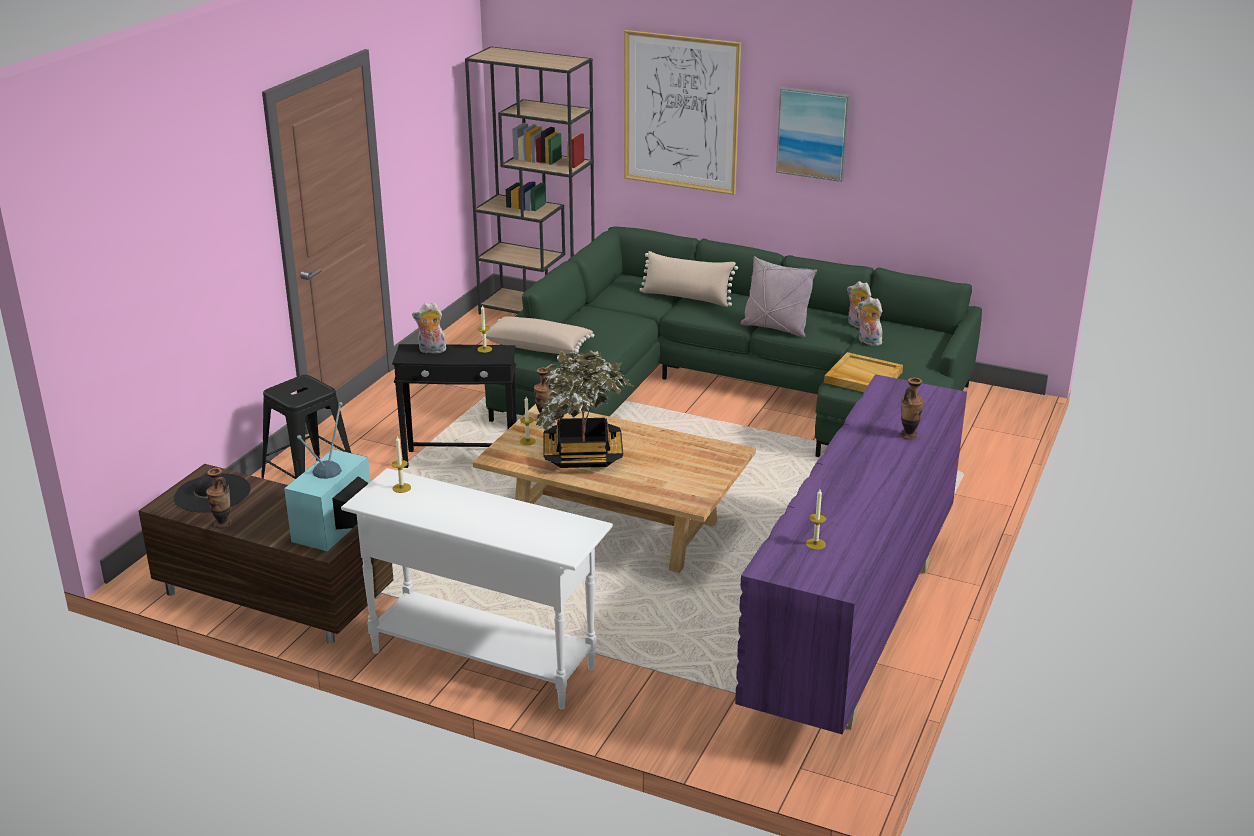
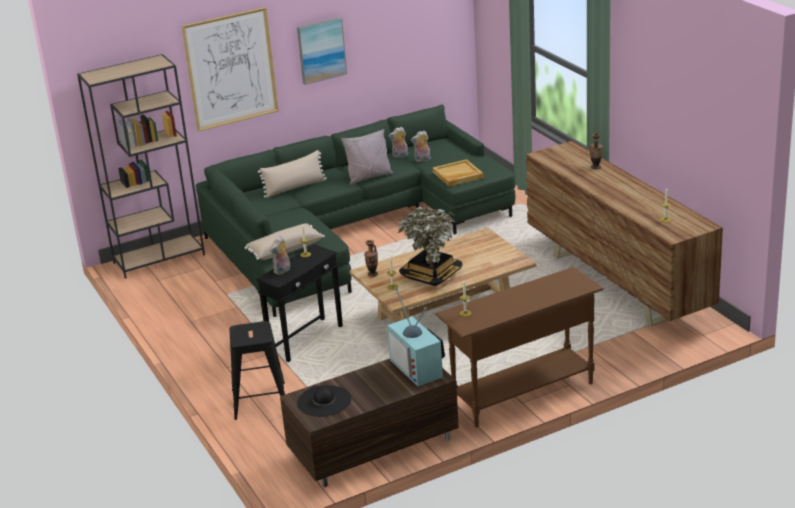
camera: 50 degrees left, 0 degrees up
vase [206,468,232,529] -> none
white console table [341,468,613,710] -> brown console table [435,267,604,427]
purple cabinet [735,374,967,735] -> brown cabinet [526,141,723,327]

